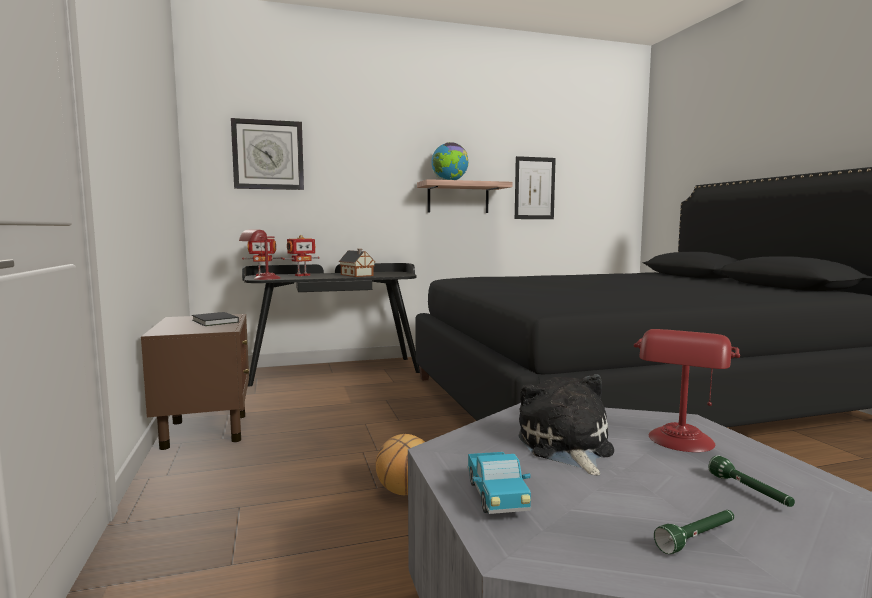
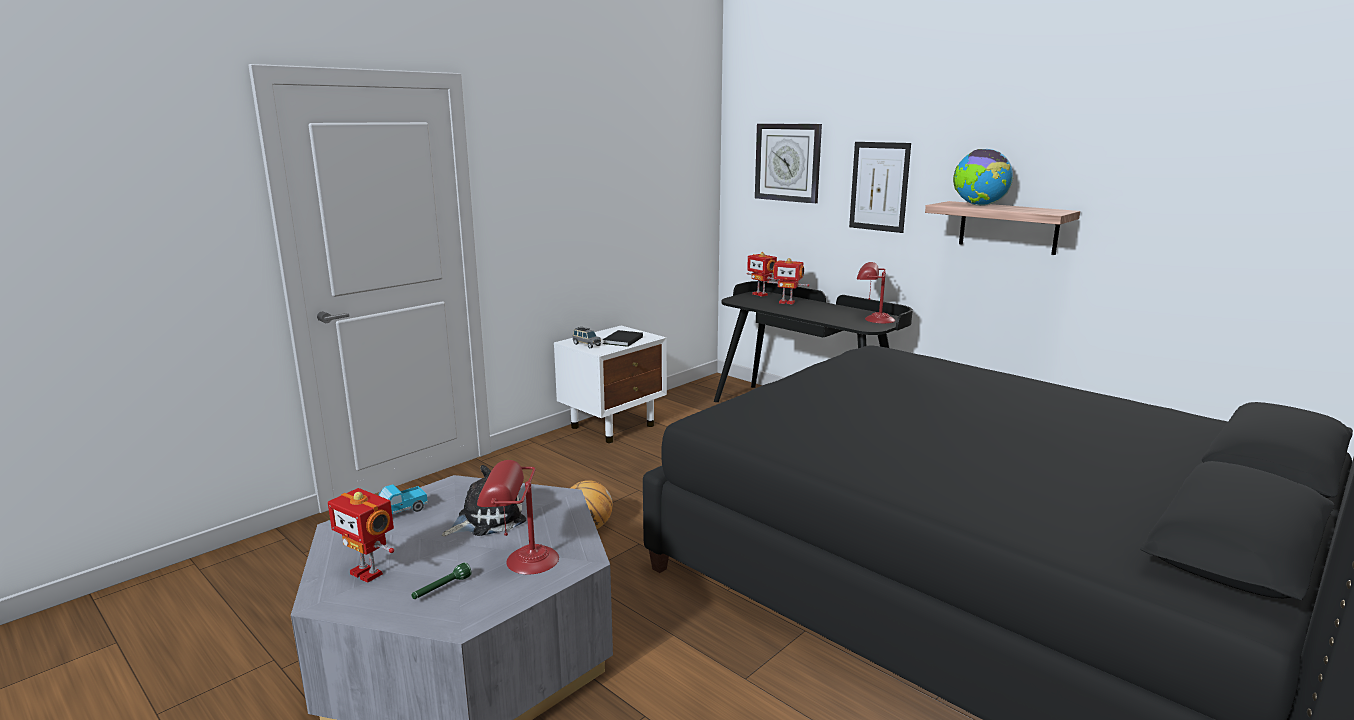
camera: 60 degrees right, 10 degrees up
brown nightstand [141,314,249,450] -> white nightstand [554,326,667,443]
red table lamp [239,229,280,280] -> red table lamp moved to [857,262,895,323]
toy house [339,249,376,277] -> none
picture [515,156,556,219] -> picture moved to [849,142,911,233]
green flashlight [654,510,734,554] -> toy robot [328,488,394,583]
none -> grey toy car [573,327,601,348]

